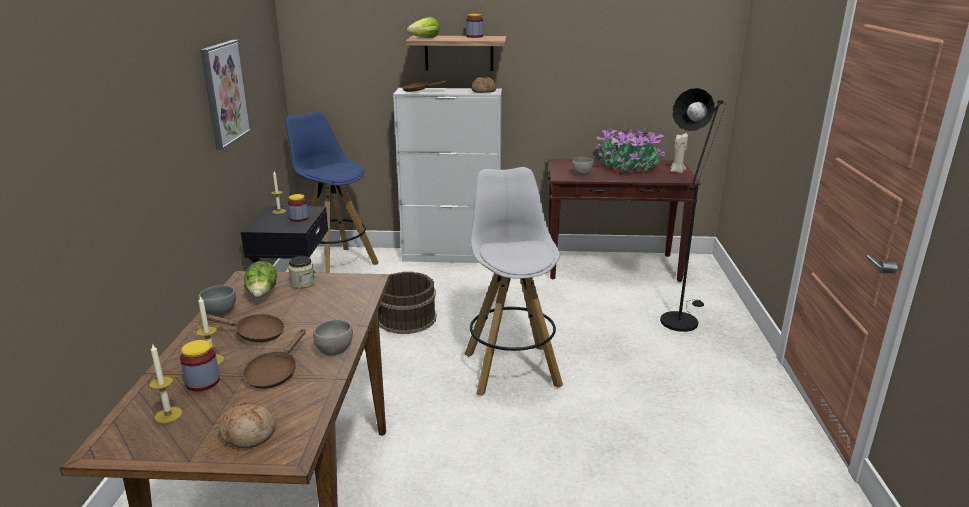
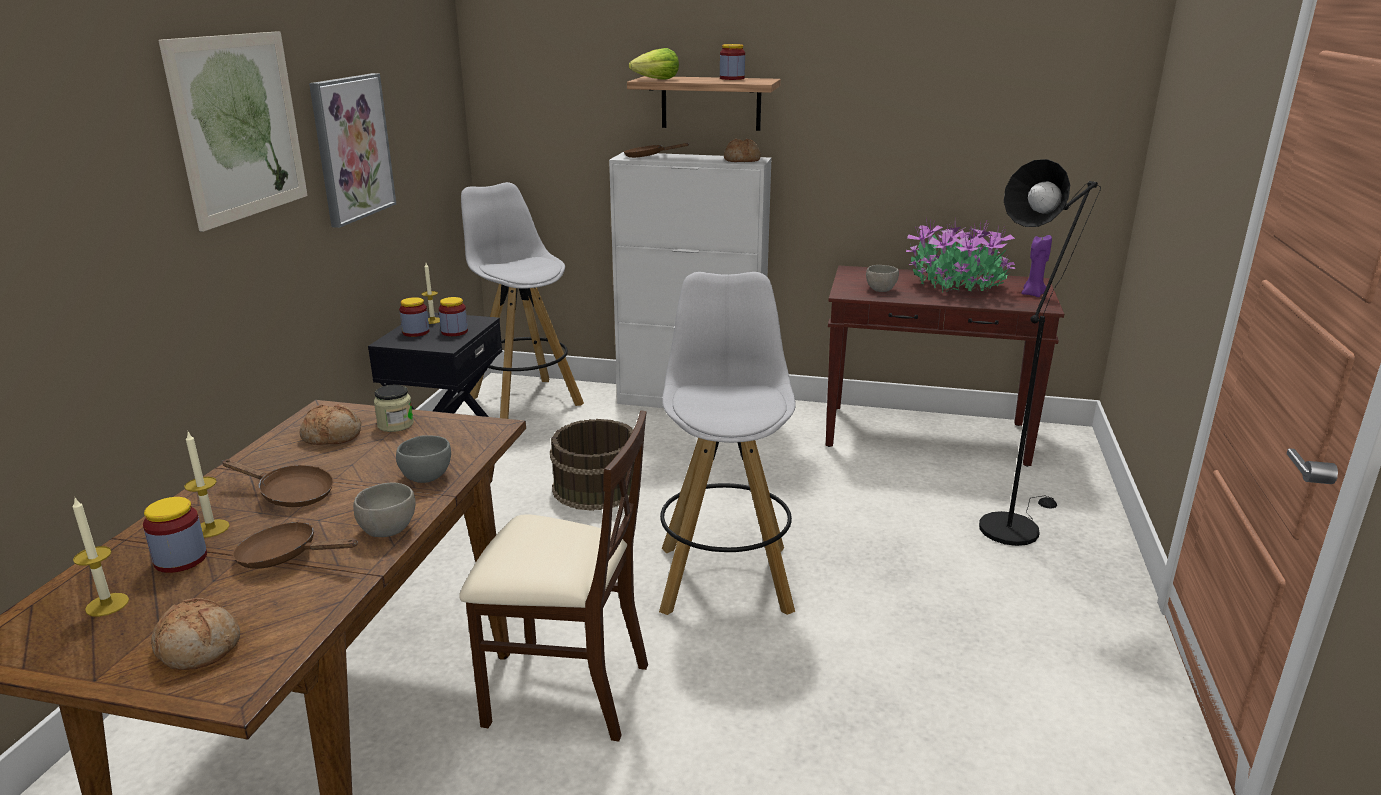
camera: 10 degrees right, 0 degrees up
grey bowl [199,285,236,317] -> grey bowl moved to [396,435,451,483]
brown frying pan [243,329,305,389] -> brown frying pan turned 75 degrees clockwise [233,521,358,569]
lettuce [244,261,277,297] -> bread [300,404,361,445]
blue stool [286,111,379,273] -> white stool [461,182,584,419]
beige candle [671,133,688,173] -> purple candle [1021,235,1052,297]
none -> picture [159,31,307,232]
none -> jar [399,297,429,337]
none -> beige chair [459,410,648,742]

